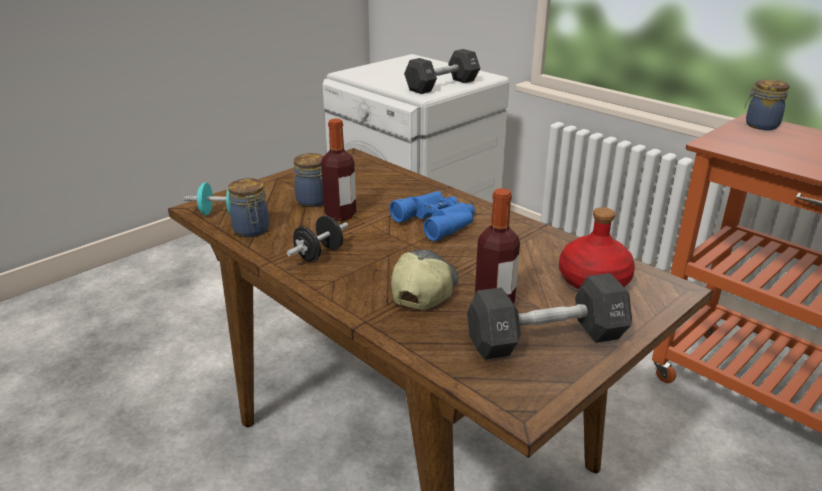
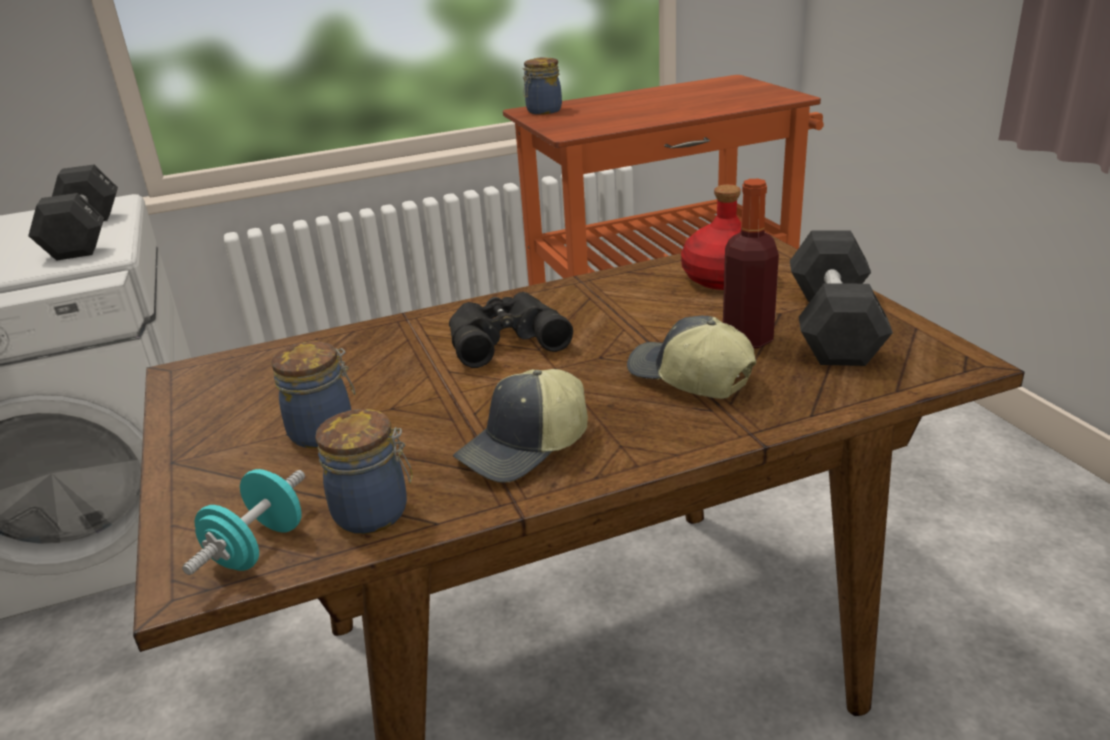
camera: 65 degrees left, 0 degrees up
black dumbbell [287,216,349,262] -> cap [453,369,588,483]
bottle [321,118,356,221] -> none
blue binoculars [389,191,475,241] -> black binoculars [449,292,573,368]

